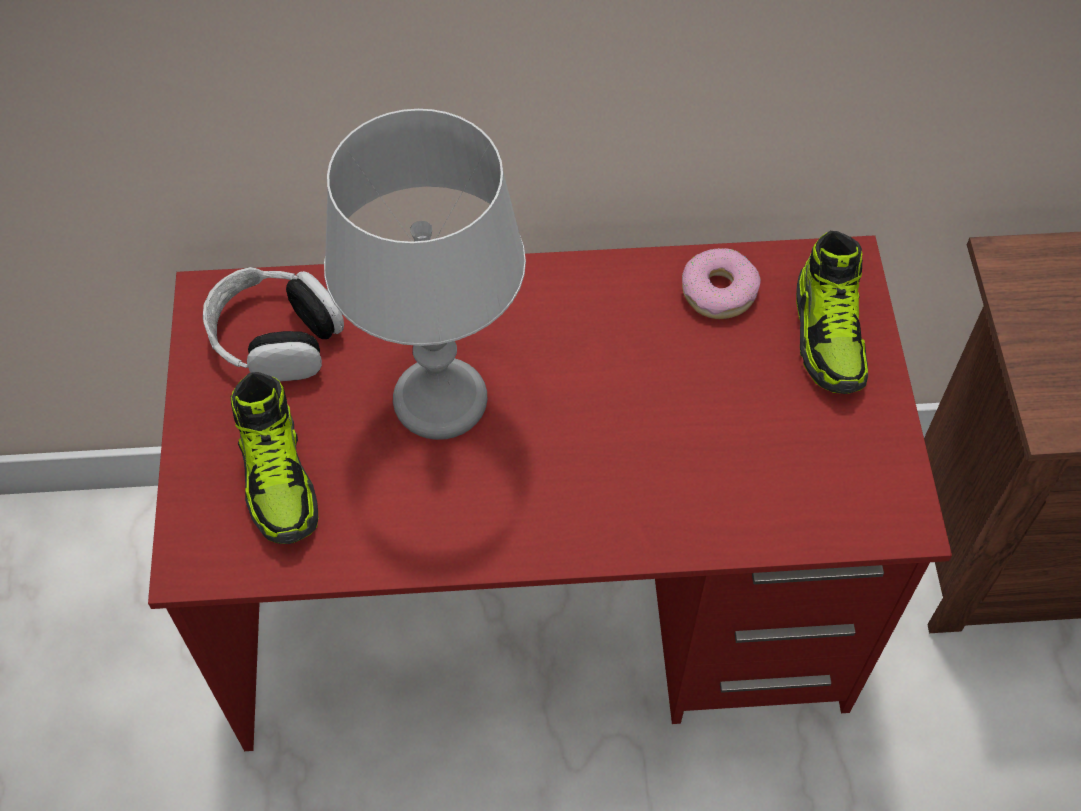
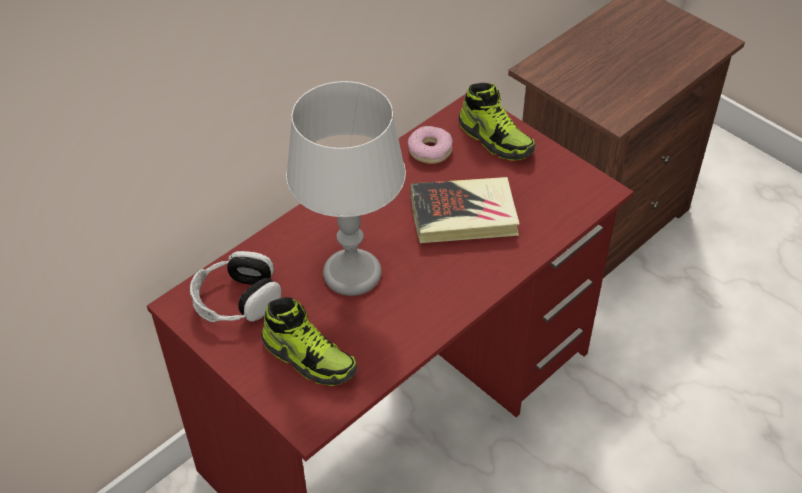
camera: 40 degrees left, 10 degrees down
none -> book [410,177,520,243]

